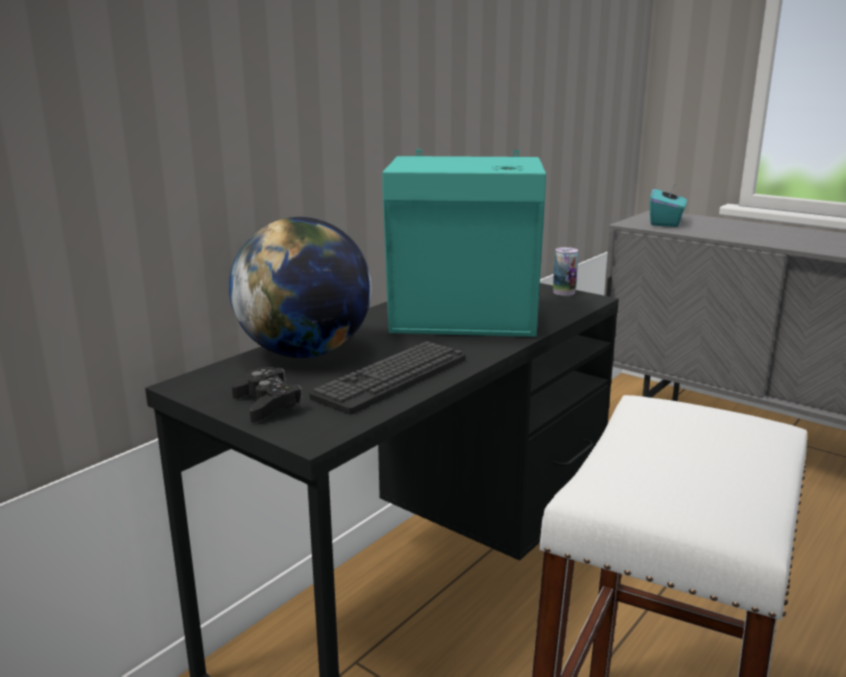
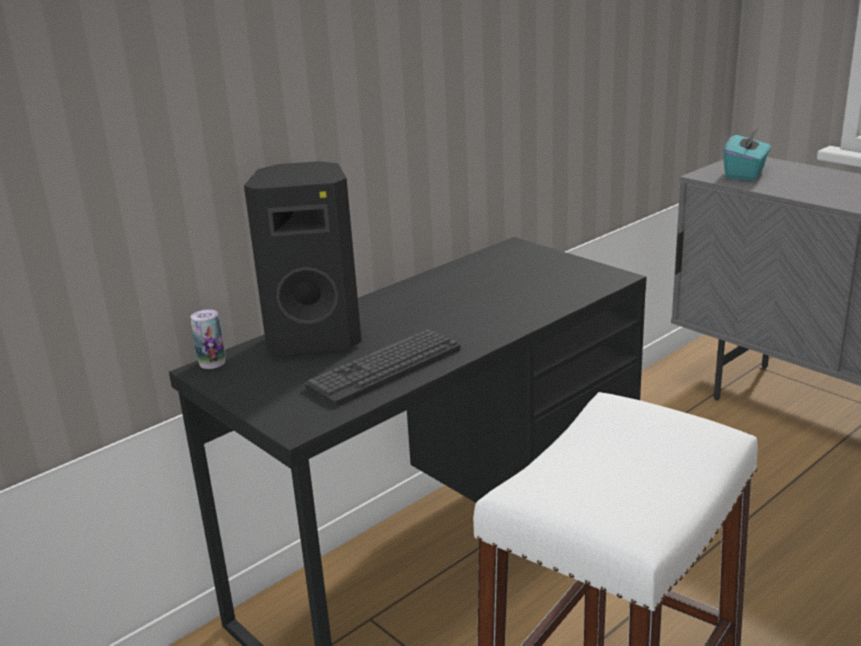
camera: 10 degrees right, 5 degrees up
globe [229,217,372,358] -> black speaker [244,161,362,354]
black game controller [232,367,304,423] -> none
turquoise speaker [382,149,546,337] -> none
can [553,247,578,296] -> can moved to [191,309,226,369]

